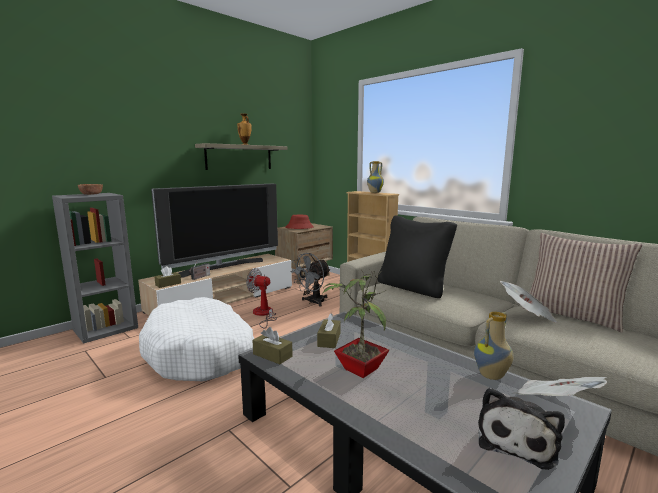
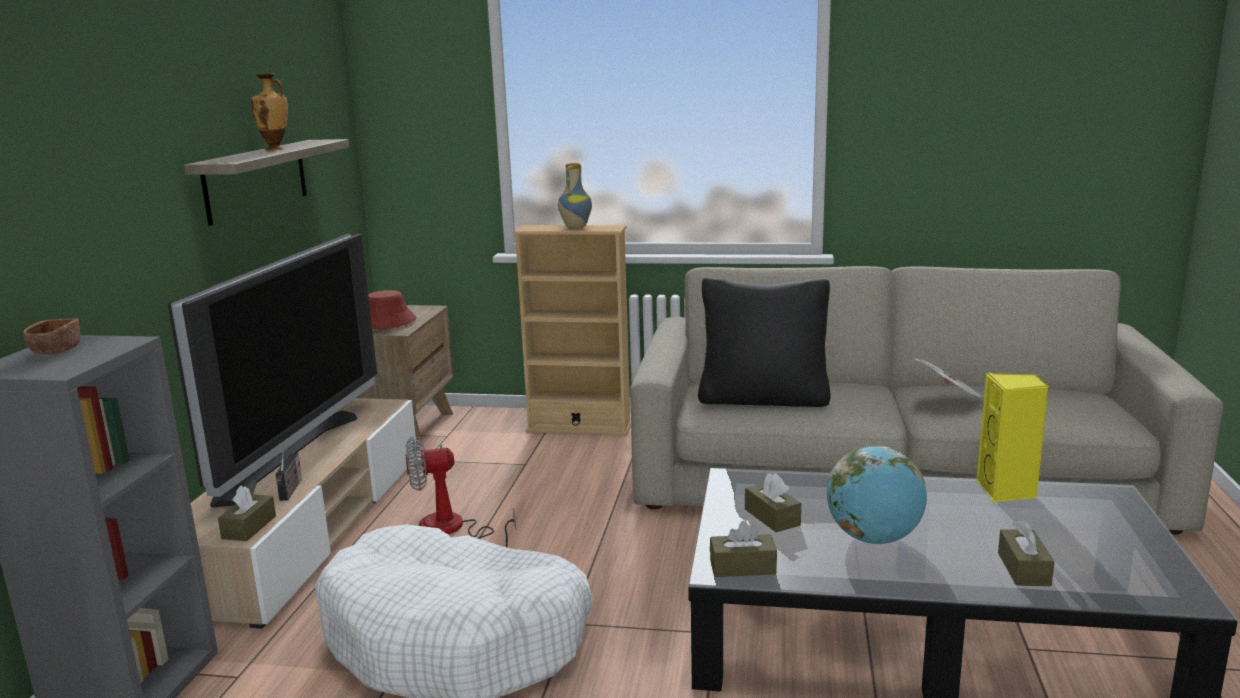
camera: 35 degrees left, 5 degrees up
grey fan [290,253,331,307] -> none
potted plant [322,270,389,378] -> globe [827,446,927,544]
vase [474,312,513,380] -> yellow speaker [977,373,1049,503]
plush toy [478,388,565,470] -> none
newspaper [512,377,607,396] -> none
pillow [523,233,642,333] -> none
none -> brown tissue box [998,520,1055,586]

